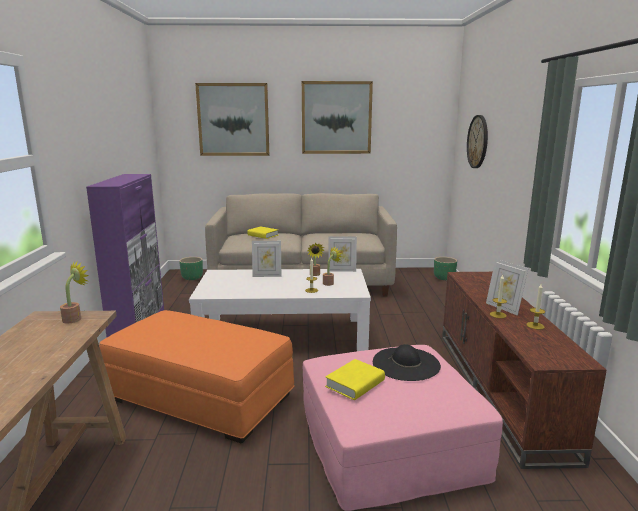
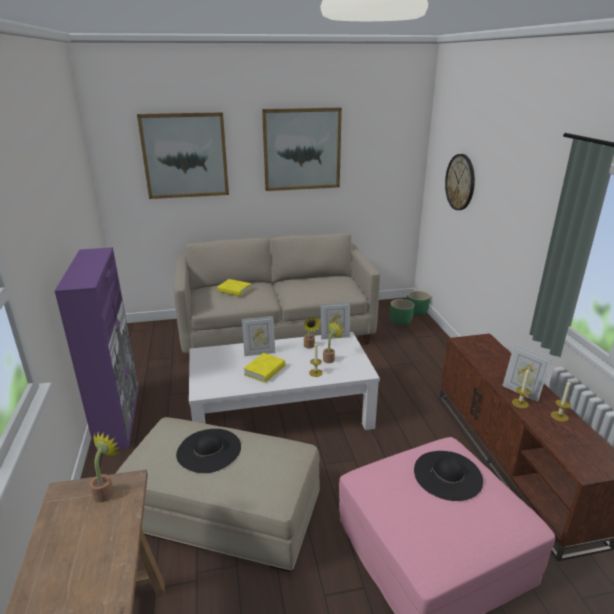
camera: 10 degrees left, 10 degrees up
orange ottoman [99,310,294,443] -> beige ottoman [115,417,320,572]
green planter [179,257,203,280] -> green planter moved to [390,299,414,326]
yellow book [325,359,385,400] -> yellow book moved to [243,353,285,383]
none -> black hat [176,429,241,473]

